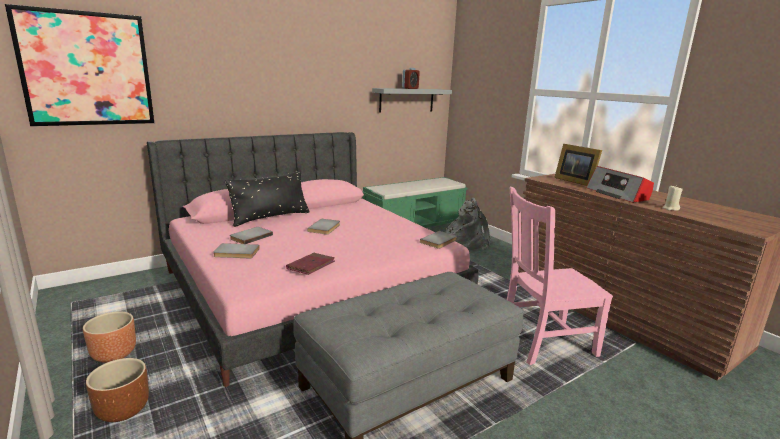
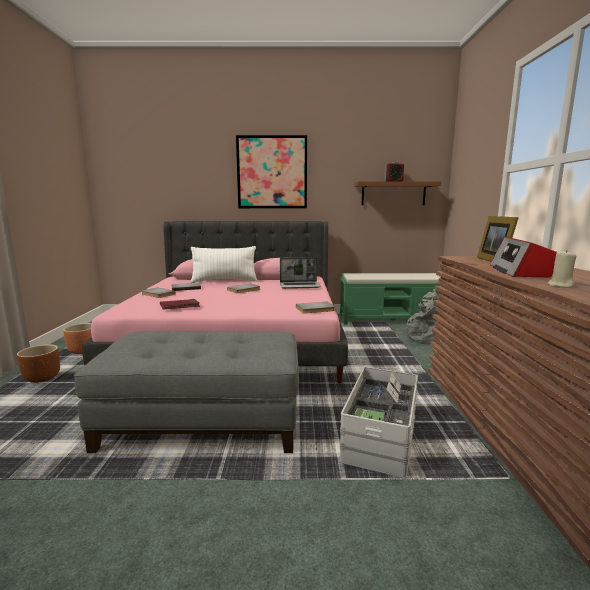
camera: 35 degrees right, 5 degrees down
picture [5,4,154,126] -> picture moved to [236,135,307,208]
black pillow [225,170,310,227] -> white pillow [191,246,257,283]
grey shelf [372,88,452,113] -> brown shelf [354,181,441,205]
pink chair [507,187,613,365] -> grey storage box [339,367,418,479]
none -> laptop [280,257,321,289]

